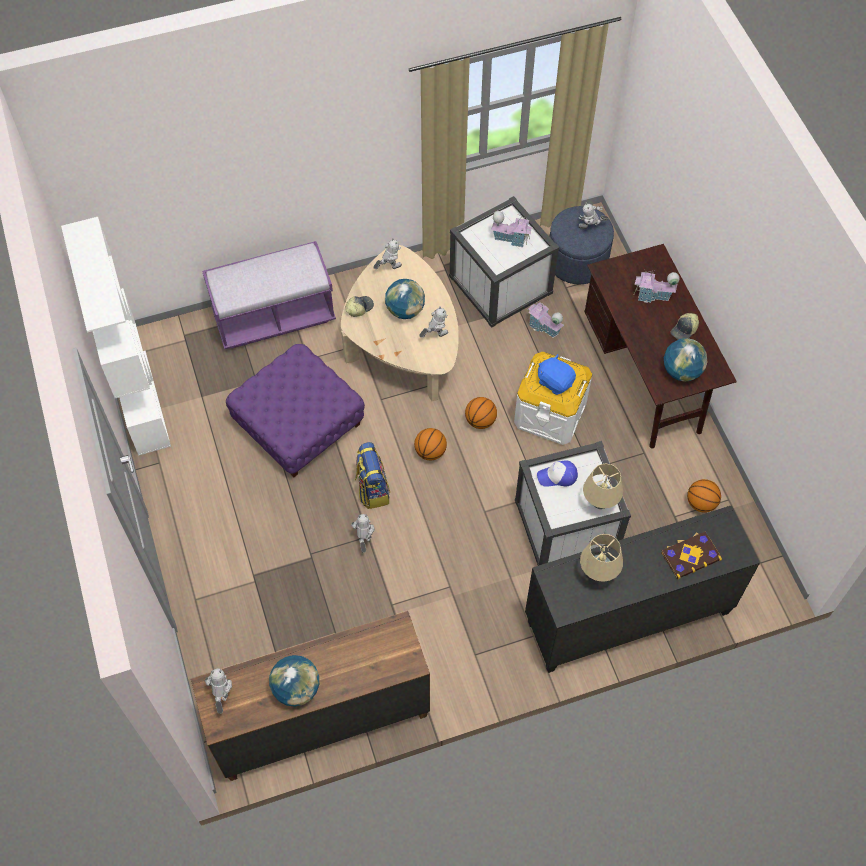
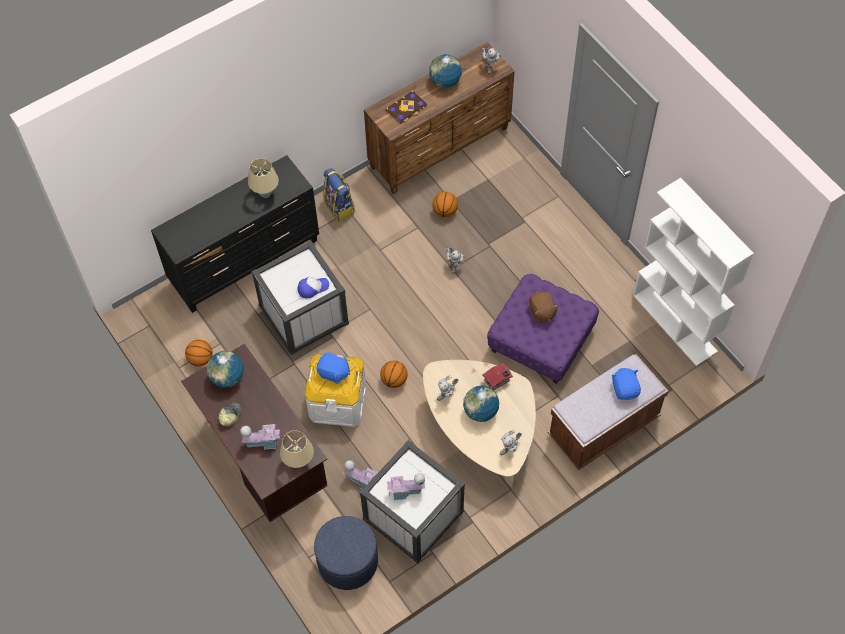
camera: 165 degrees right, 0 degrees up
purple bench [202,241,336,349] -> brown bench [548,354,668,470]
cap [345,296,374,317] -> none
backpack [355,442,390,509] -> backpack moved to [323,168,355,222]
basketball [414,428,447,461] -> basketball moved to [432,192,458,217]
toy robot [578,202,609,229] -> none
beige table lamp [583,464,623,509] -> beige table lamp moved to [280,430,314,468]
book [661,531,722,579] -> book moved to [386,90,427,124]
none -> toy house [482,363,513,391]
none -> brown plush toy [529,291,558,322]
none -> blue plush toy [612,368,641,400]

